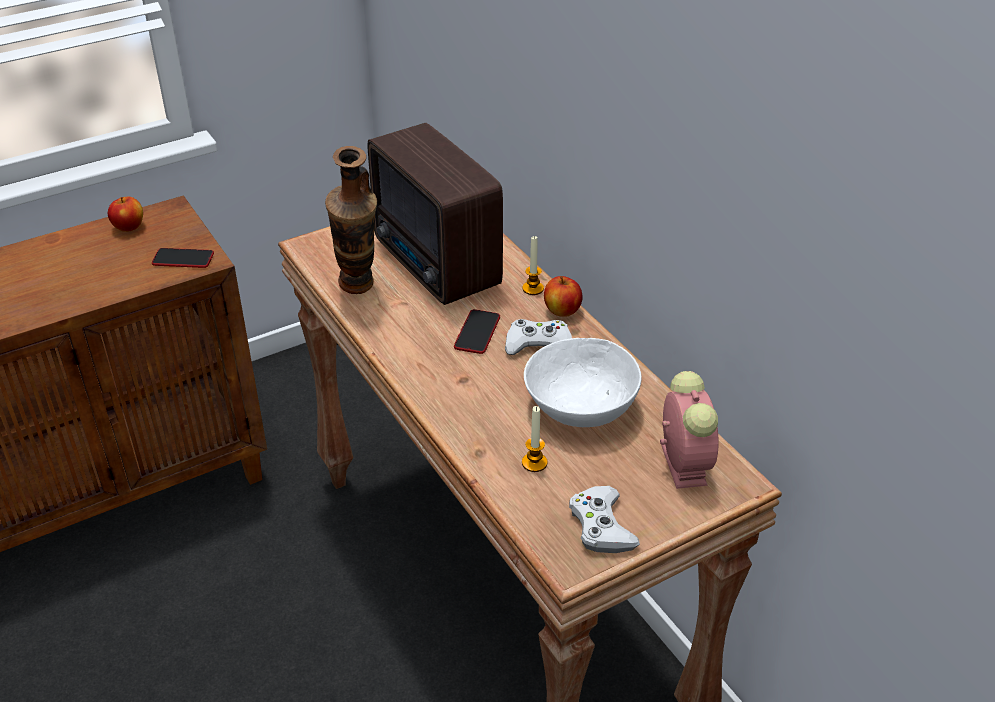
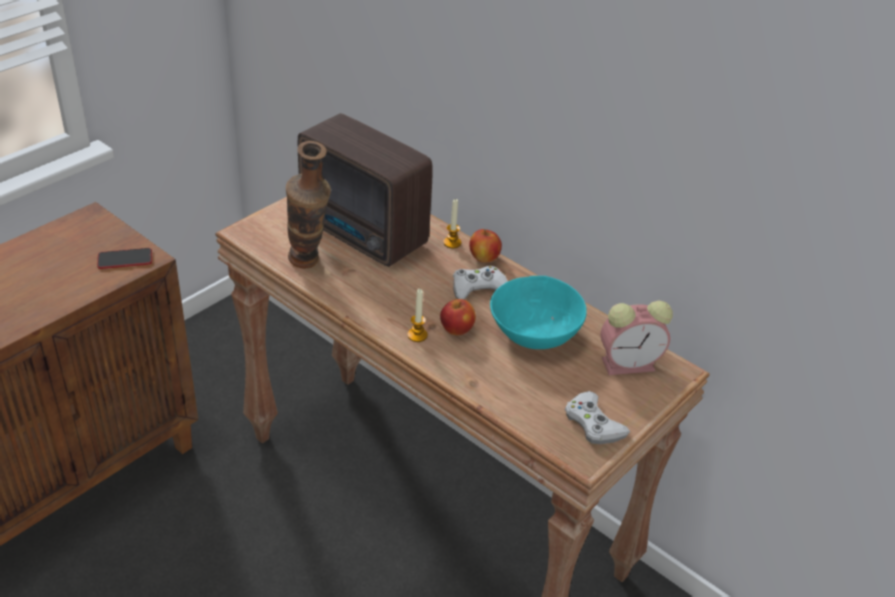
camera: 20 degrees left, 0 degrees up
apple [108,197,143,232] -> apple moved to [440,299,476,335]
phone [454,309,500,354] -> none
candle [522,406,548,472] -> candle moved to [407,289,428,342]
white bowl [524,338,641,427] -> turquoise bowl [490,276,587,349]
alarm clock [660,371,719,489] -> alarm clock turned 105 degrees clockwise [600,300,673,375]

